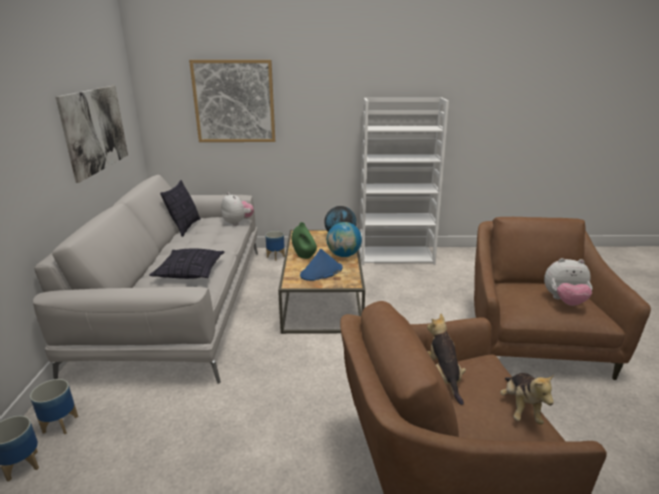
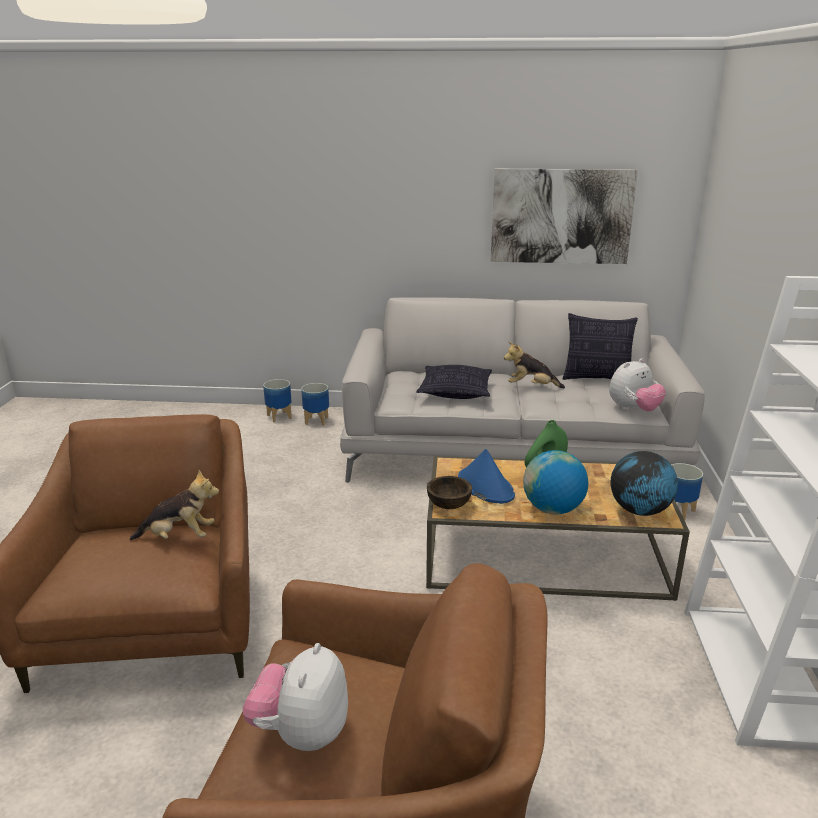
camera: 95 degrees right, 0 degrees up
picture [189,60,275,142] -> none
plush toy [500,373,554,425] -> plush toy moved to [504,342,565,388]
none -> brown bowl [427,476,472,509]

